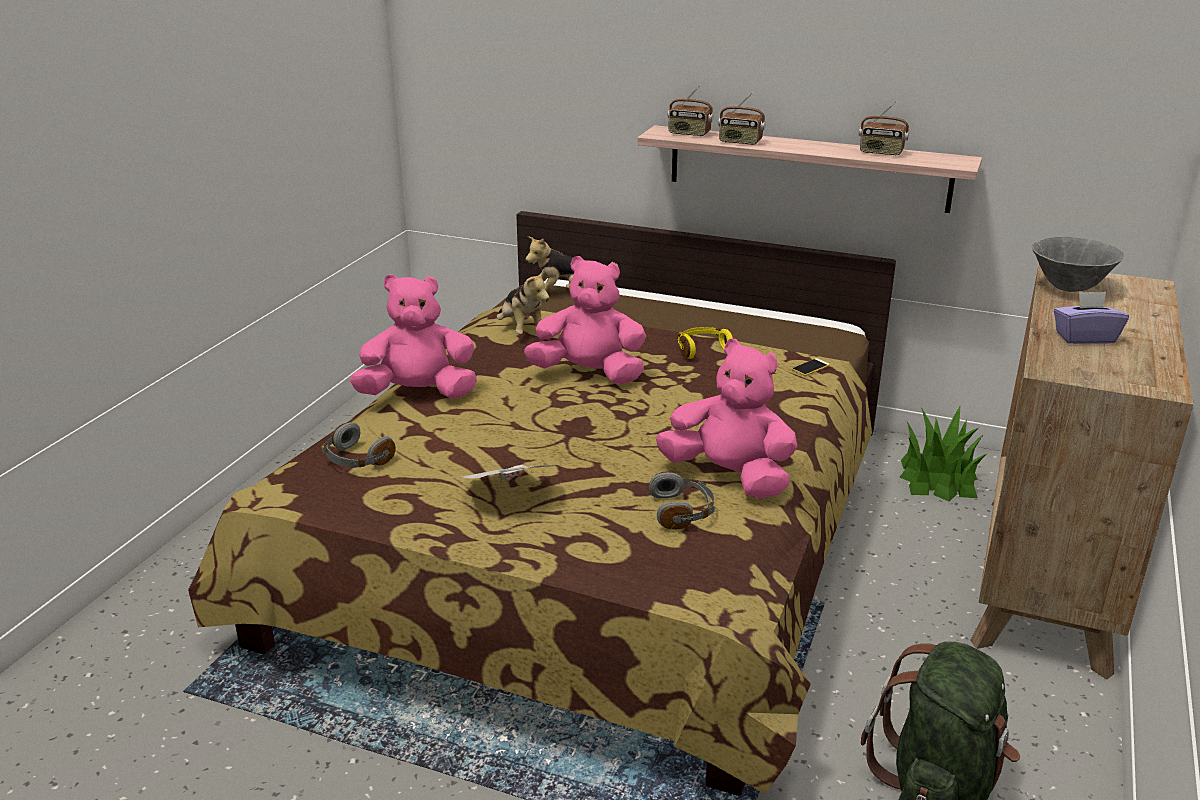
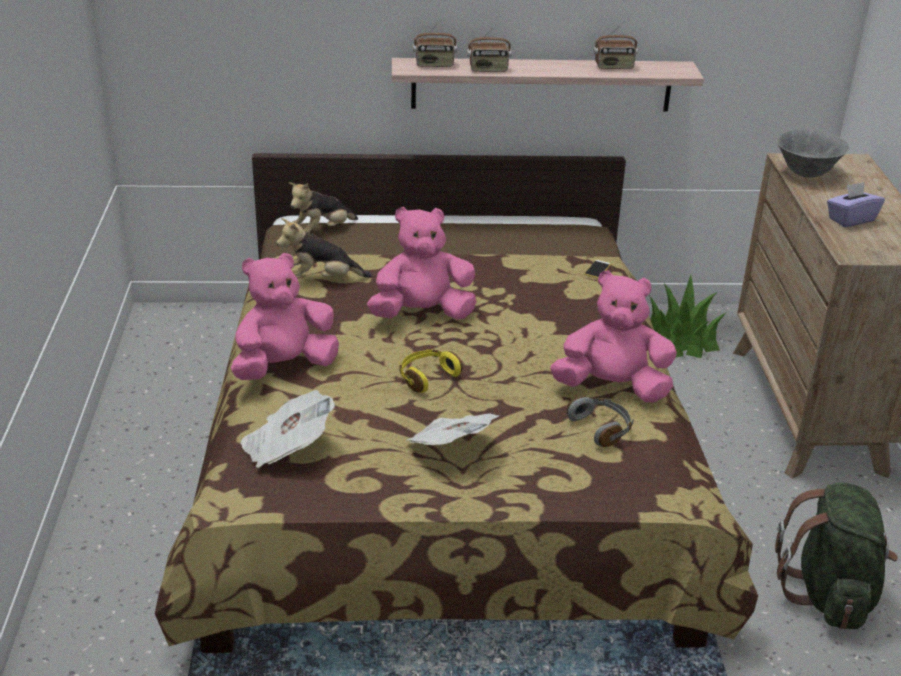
camera: 25 degrees left, 5 degrees up
grey headphones [322,422,396,468] -> newspaper [240,390,335,468]
plush toy [497,269,549,334] -> plush toy turned 135 degrees clockwise [276,218,372,278]
yellow headphones [678,327,735,359] -> yellow headphones moved to [399,349,462,393]

